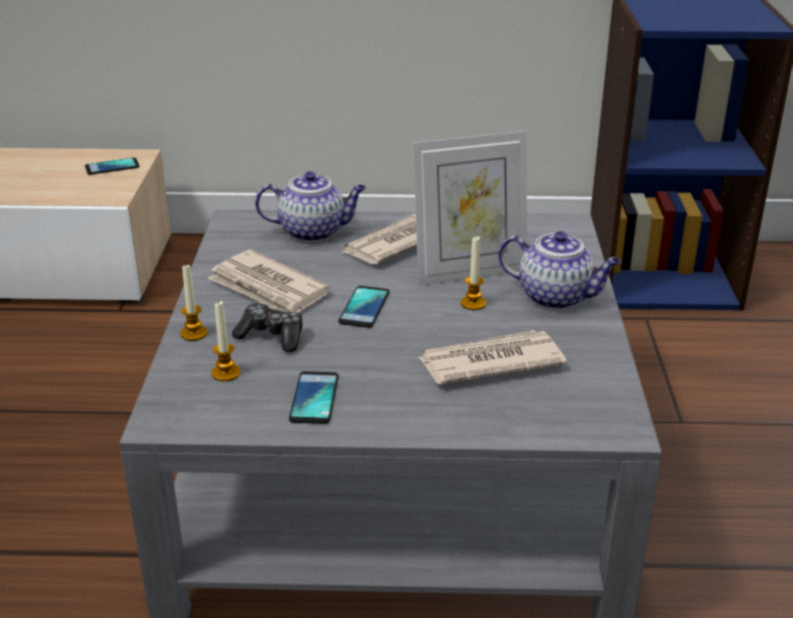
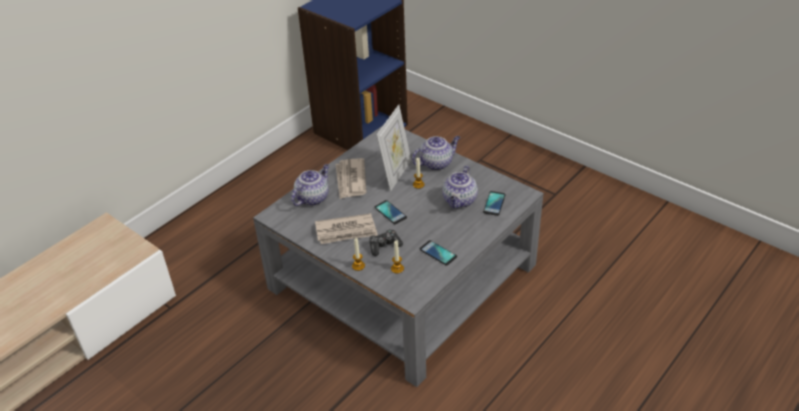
camera: 50 degrees left, 10 degrees up
phone [85,158,139,175] -> phone moved to [483,191,506,216]
newspaper [417,330,567,384] -> teapot [442,166,478,209]

